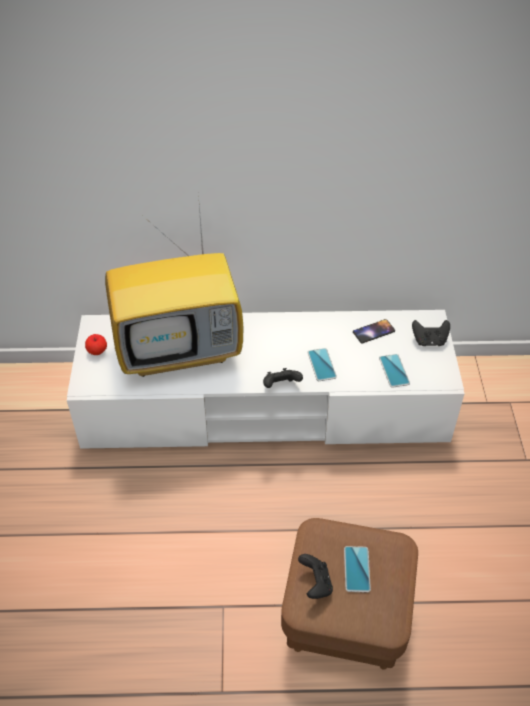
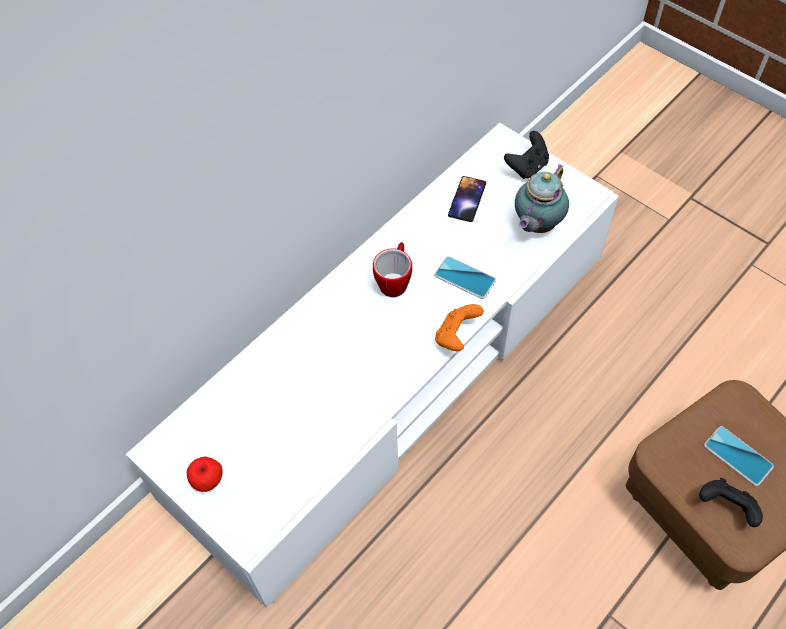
camera: 45 degrees left, 10 degrees up
television [105,194,244,377] -> none
black game controller [263,368,303,388] -> orange game controller [435,304,484,351]
phone [379,354,410,388] -> teapot [515,164,569,233]
none -> mug [373,242,412,297]

